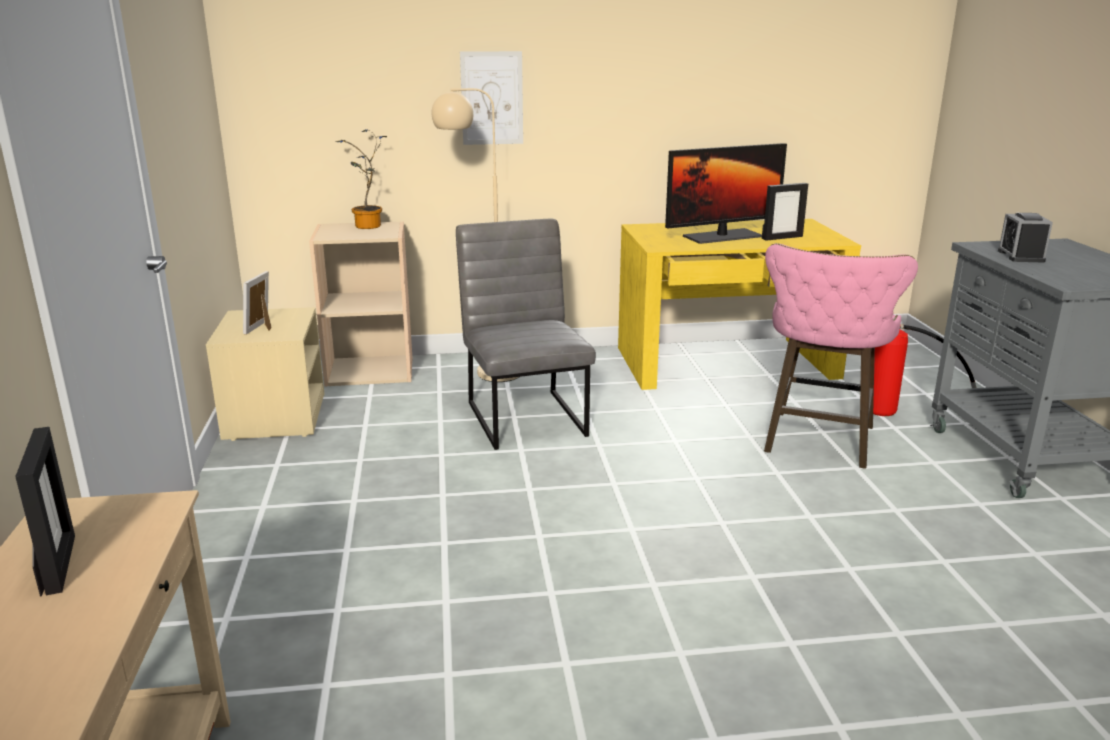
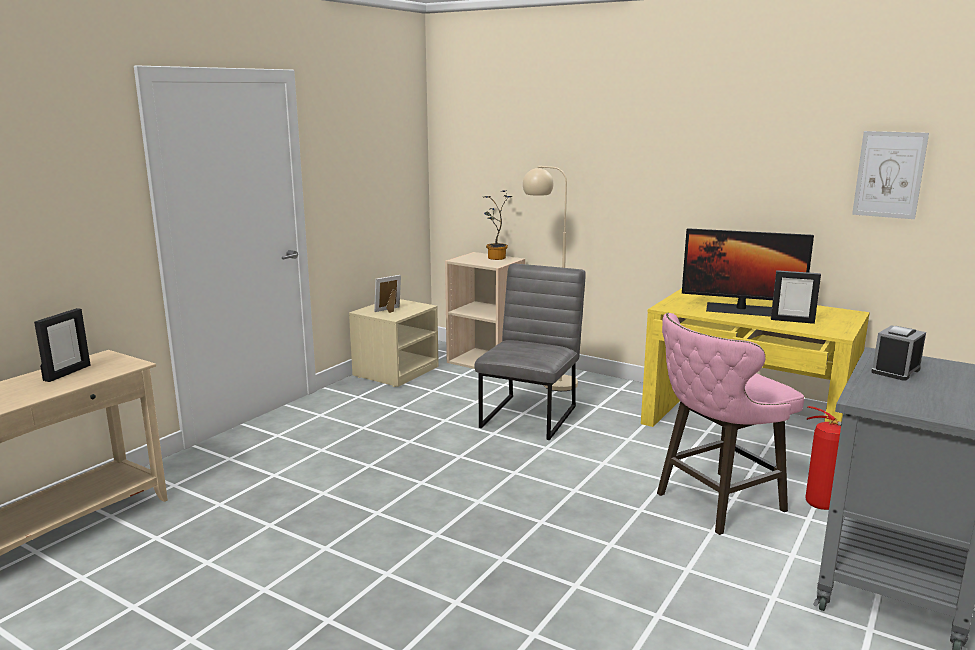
camera: 40 degrees right, 5 degrees down
picture [460,51,523,145] -> picture moved to [852,131,929,219]

